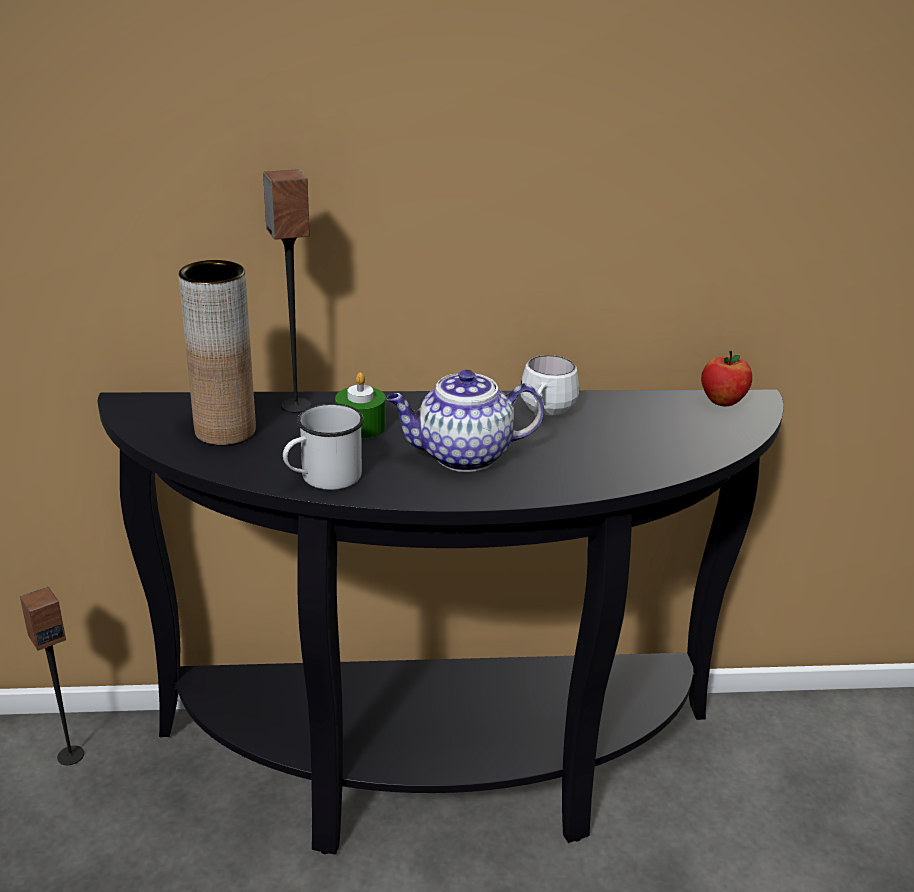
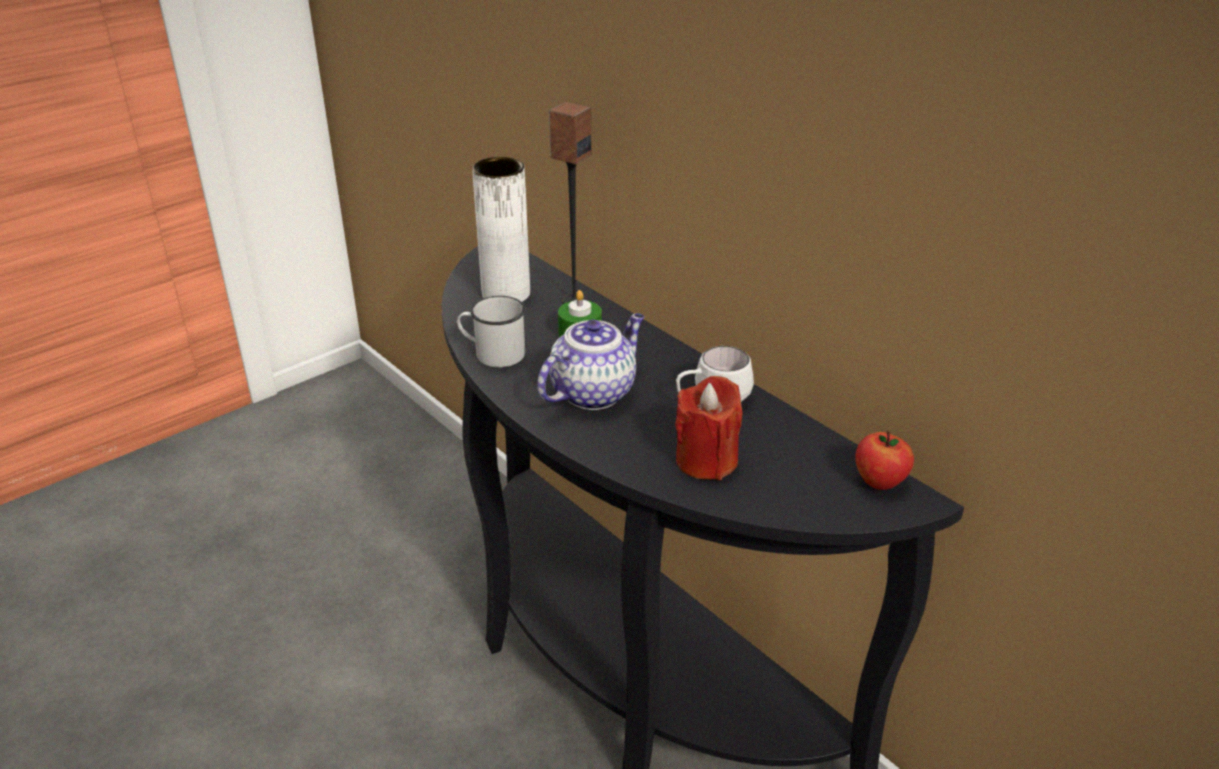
camera: 55 degrees right, 5 degrees up
speaker [20,586,84,765] -> none
brown vase [179,260,256,445] -> white vase [472,157,530,302]
teapot [386,370,544,472] -> teapot turned 90 degrees clockwise [537,313,645,410]
none -> red candle [675,376,743,480]

